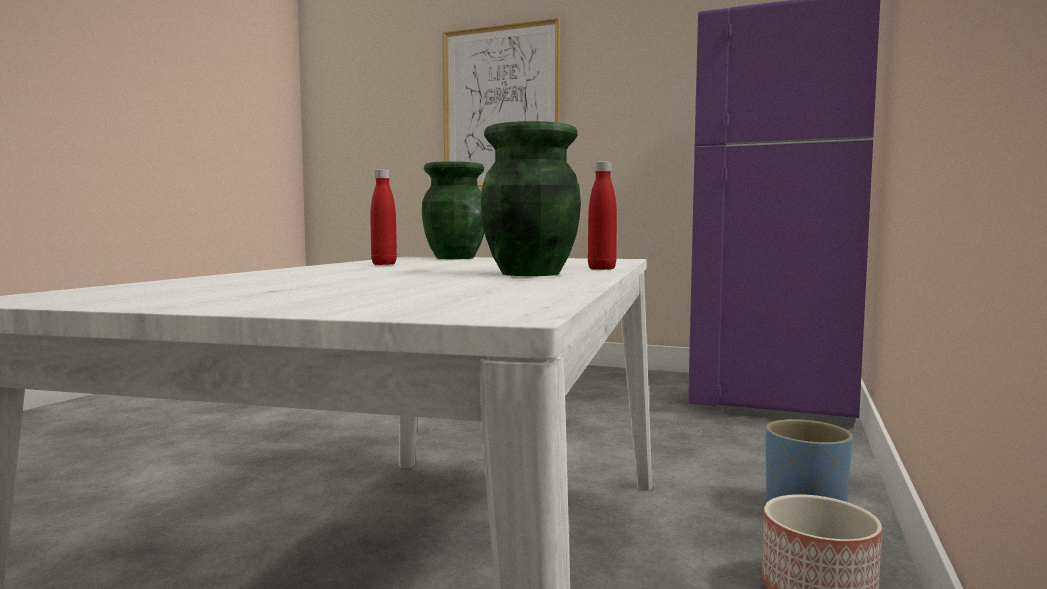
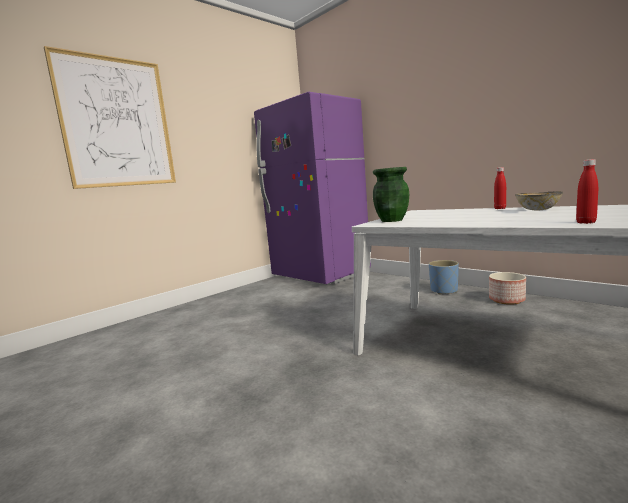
camera: 65 degrees left, 5 degrees up
red bottle [370,169,397,265] -> red bottle moved to [576,159,598,224]
green vase [481,121,581,276] -> bowl [515,191,563,210]

